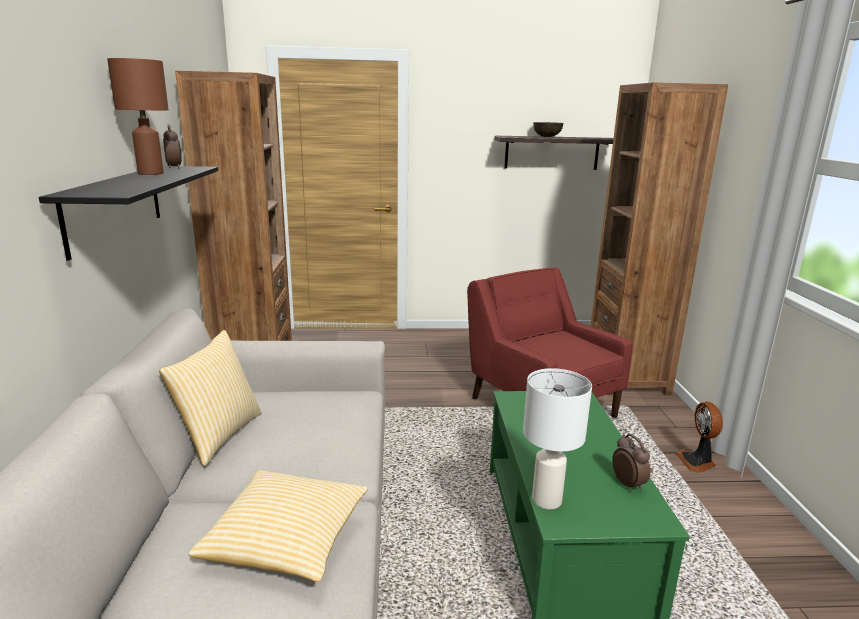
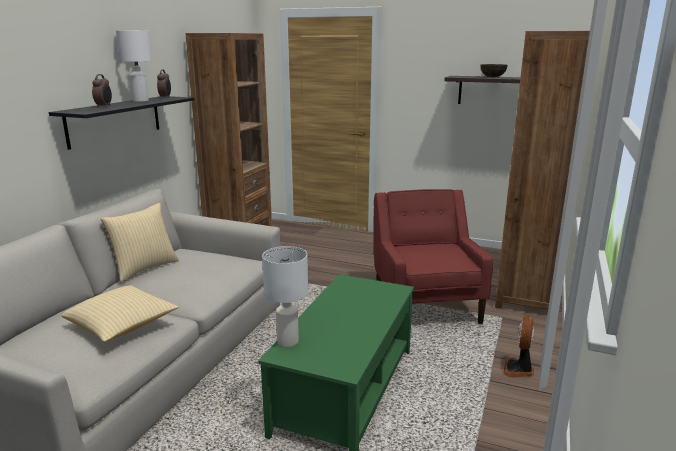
camera: 25 degrees right, 0 degrees up
brown table lamp [107,58,169,175] -> white table lamp [116,30,152,102]
alarm clock [612,434,651,491] -> alarm clock moved to [92,74,112,108]

